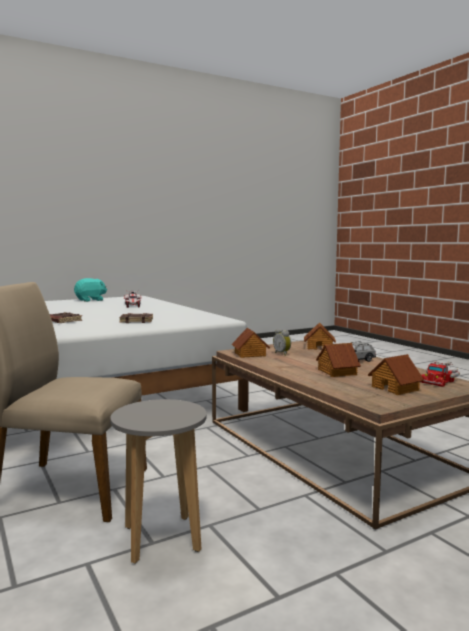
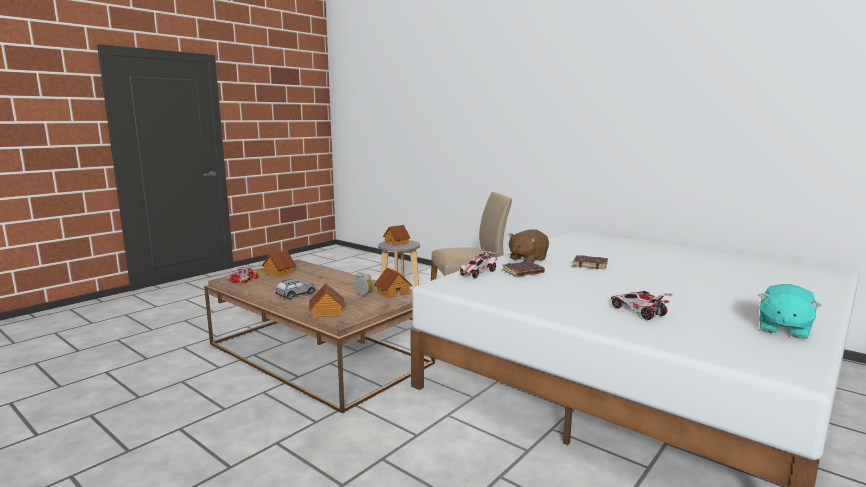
camera: 160 degrees right, 5 degrees up
toy house [316,343,361,377] -> toy house moved to [383,225,410,246]
none -> toy car [459,248,497,278]
none -> brown plush toy [508,229,549,263]

